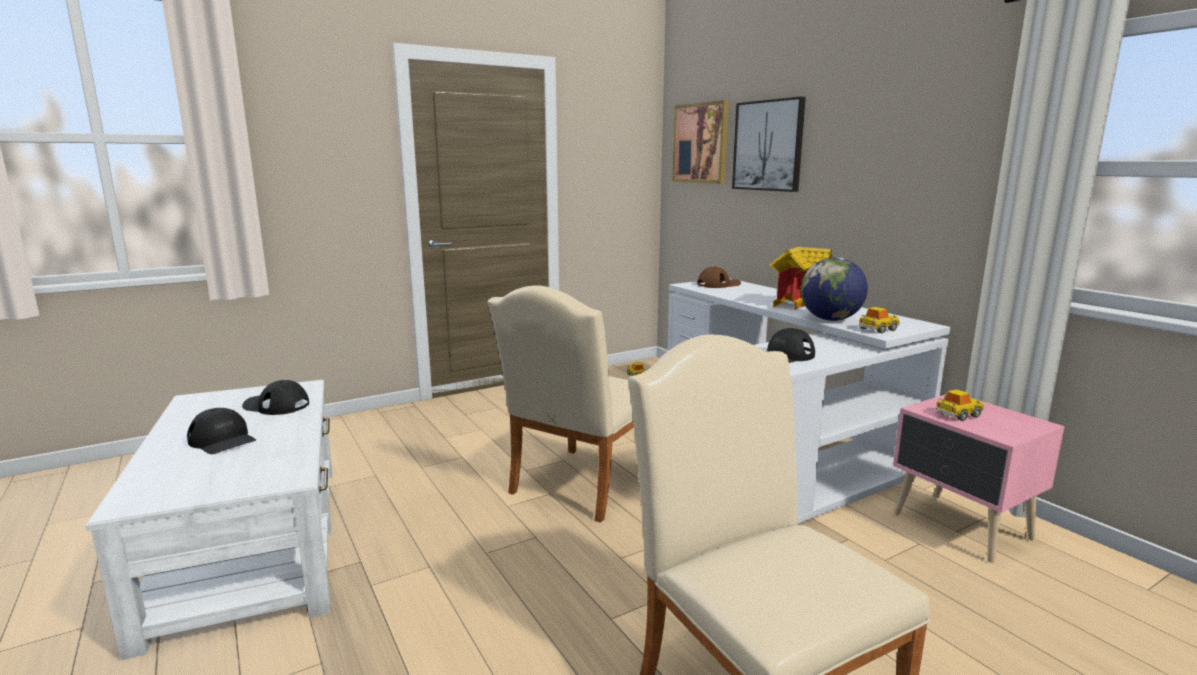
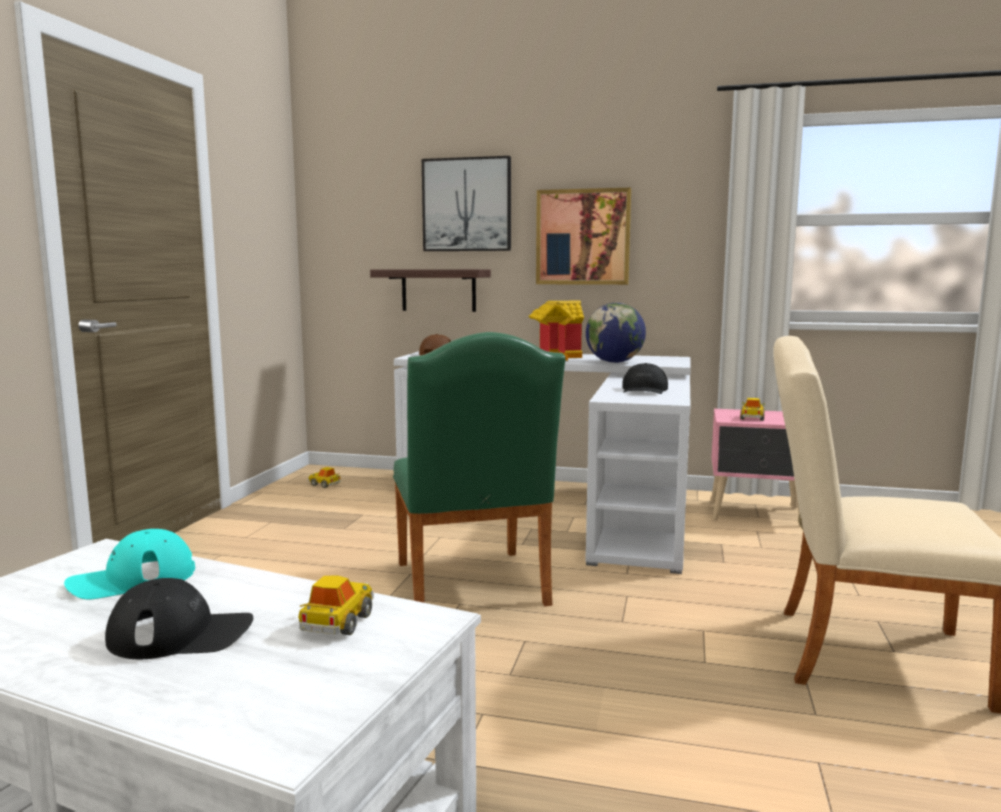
camera: 45 degrees left, 5 degrees down
black cap [242,380,309,415] -> turquoise cap [64,529,195,600]
beige chair [488,285,634,523] -> green chair [393,332,566,606]
picture [672,100,729,184] -> picture moved to [536,188,631,285]
toy car [859,307,900,334] -> toy car moved to [298,575,374,635]
none -> shelf [370,269,491,312]

